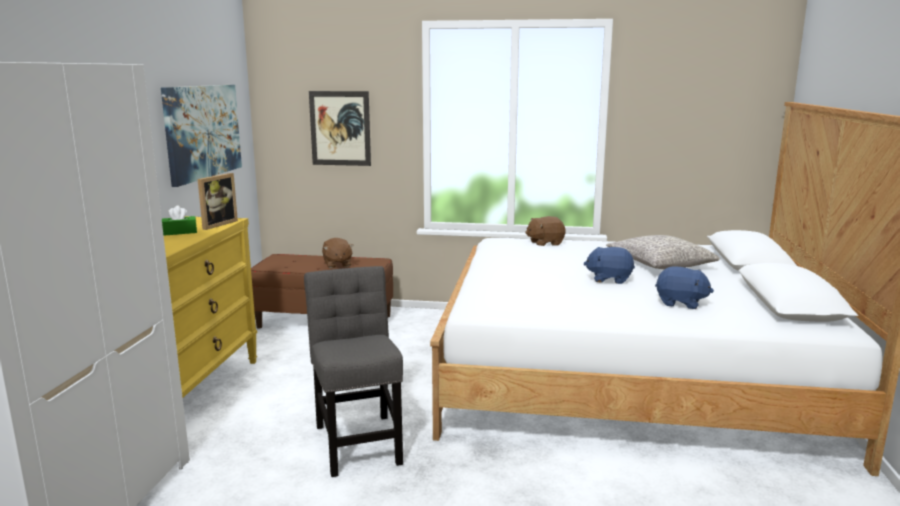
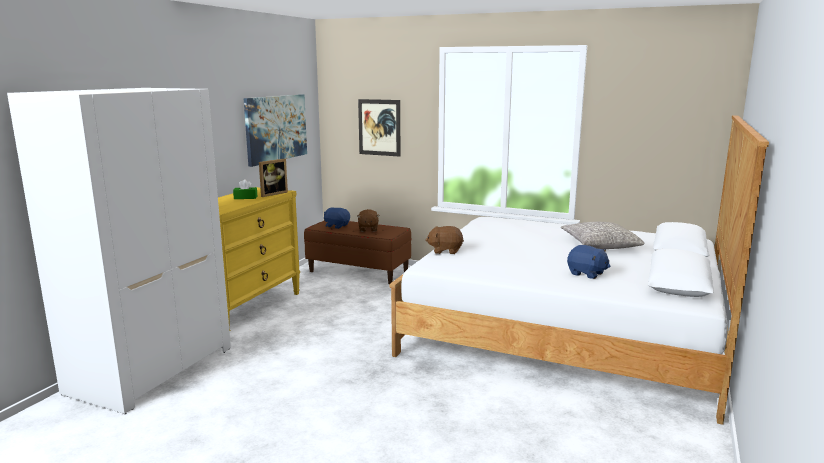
camera: 15 degrees right, 0 degrees up
grey chair [304,266,403,477] -> none
brown plush toy [525,216,566,246] -> brown plush toy moved to [425,226,464,254]
blue plush toy [584,247,635,284] -> blue plush toy moved to [324,208,350,229]

